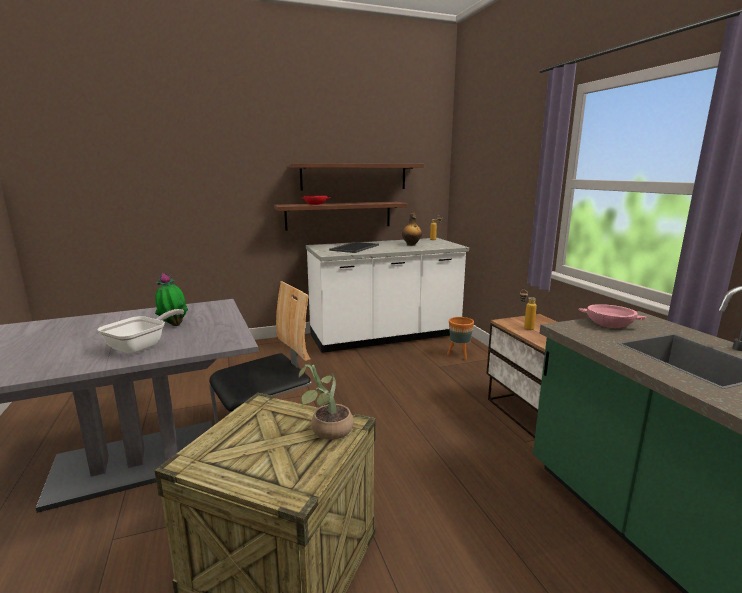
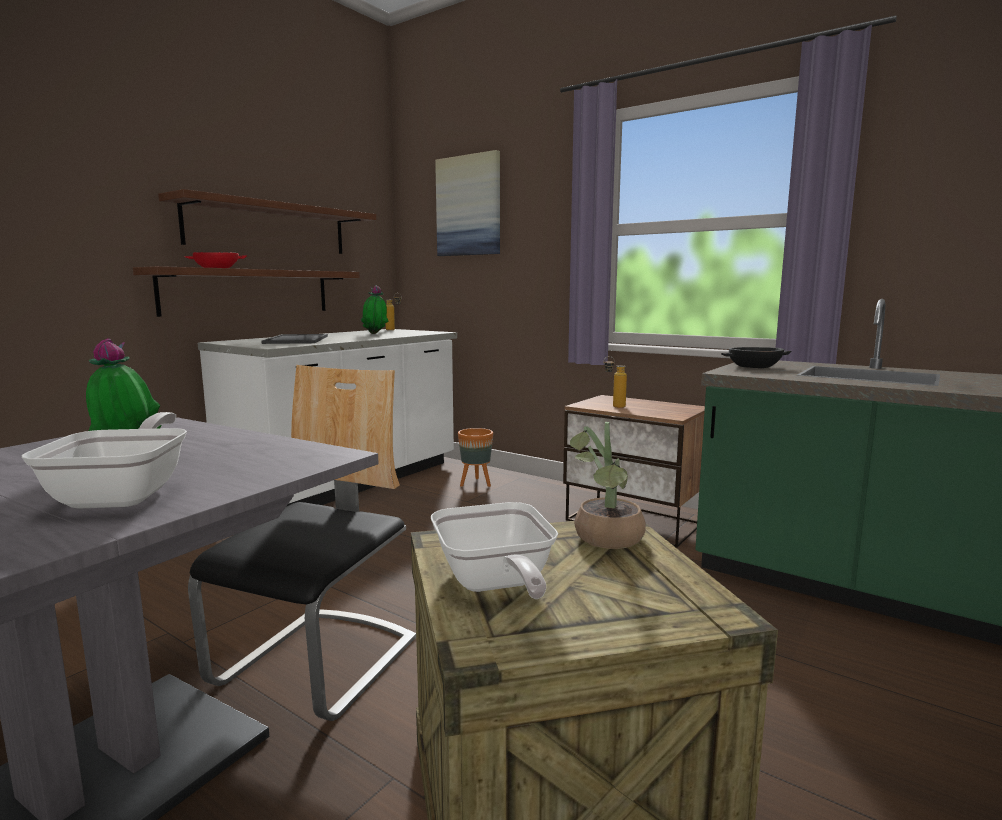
camera: 35 degrees left, 5 degrees down
bottle [402,213,422,246] -> potted plant [361,285,389,334]
pink bowl [578,304,648,328] -> black bowl [721,347,792,368]
none -> frying pan [431,502,558,599]
none -> picture [435,150,500,256]

